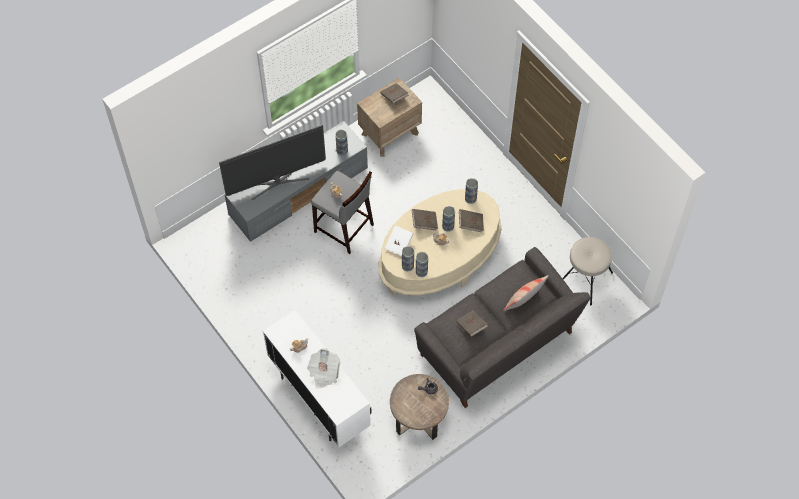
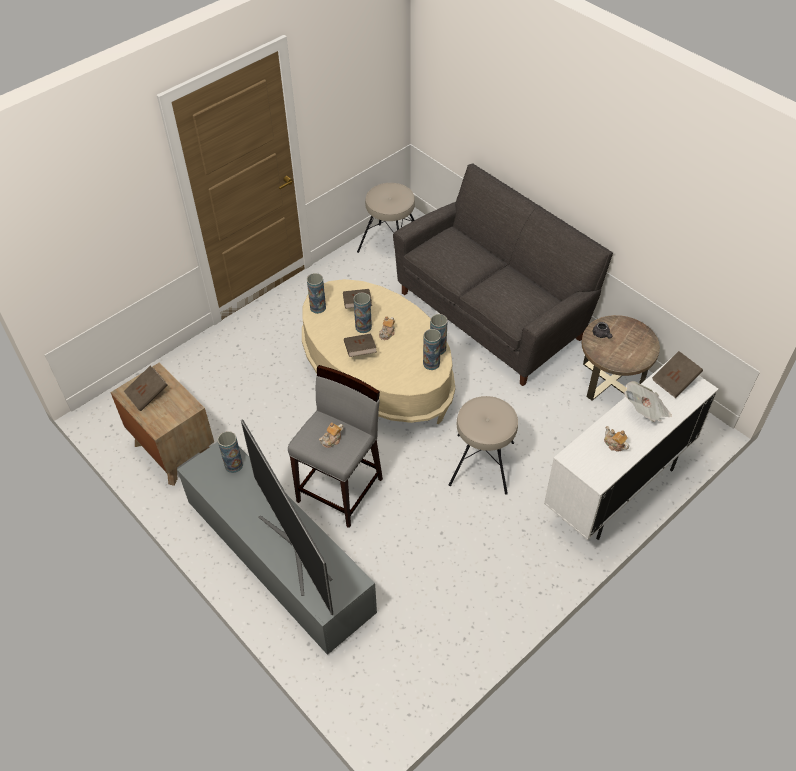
camera: 95 degrees left, 10 degrees down
white book [385,225,414,256] -> none
brown book [456,311,488,337] -> brown book moved to [652,351,703,398]
pillow [503,275,549,311] -> none
none -> beige stool [449,396,518,495]

